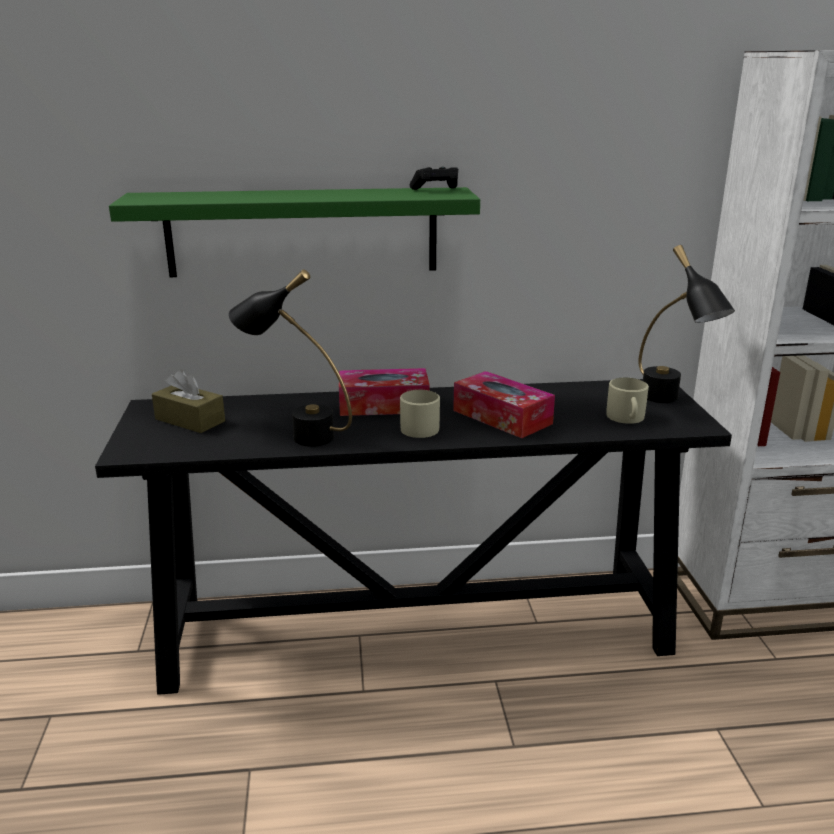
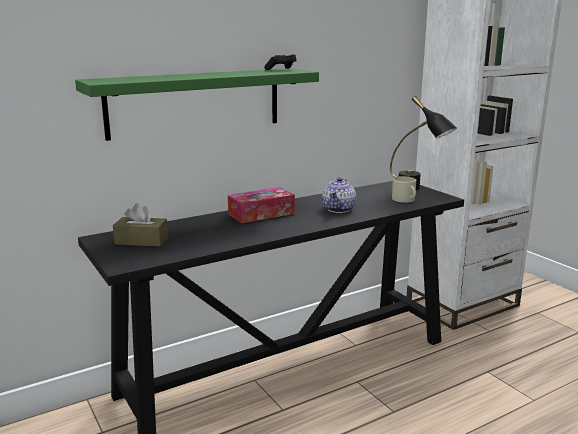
camera: 25 degrees left, 5 degrees down
black table lamp [228,269,352,447] -> none
beige mug [400,390,440,438] -> none
tissue box [453,371,555,438] -> teapot [322,177,356,213]

